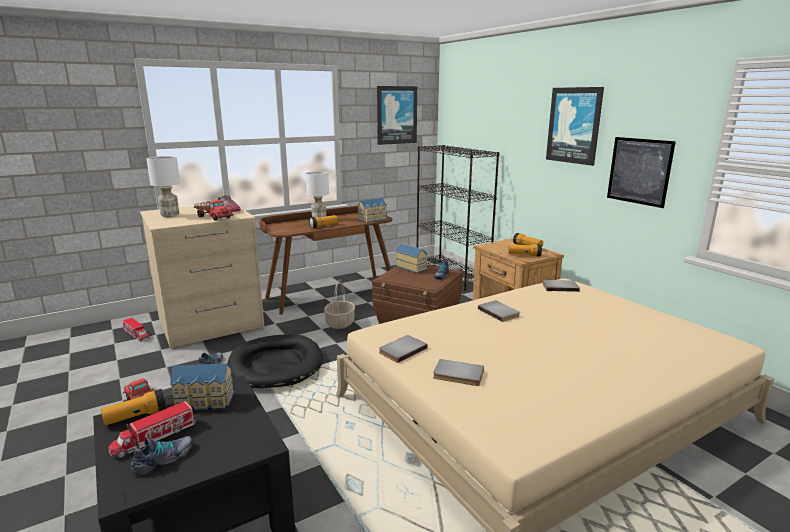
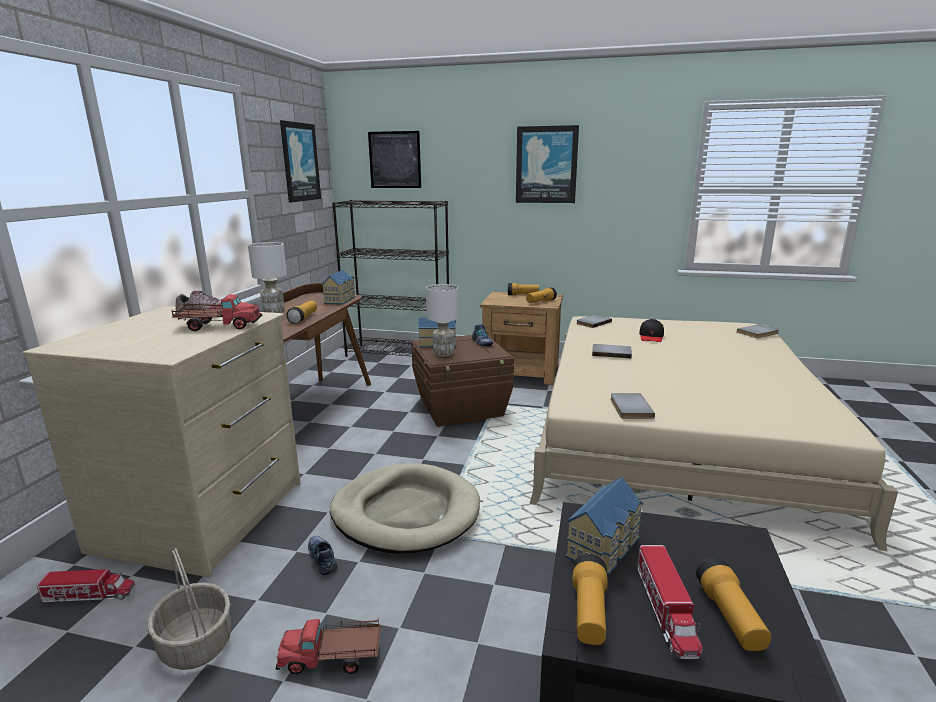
camera: 45 degrees left, 0 degrees up
shoe [131,436,193,476] -> flashlight [696,557,771,651]
white table lamp [146,156,180,218] -> white table lamp moved to [426,284,459,357]
black dog bed [228,334,323,388] -> beige dog bed [330,463,480,554]
basket [324,280,355,329] -> basket moved to [148,548,232,670]
grey book [433,359,484,386] -> grey book moved to [737,324,779,338]
picture [607,137,676,208] -> picture moved to [368,131,421,188]
none -> black cap [639,319,664,342]

